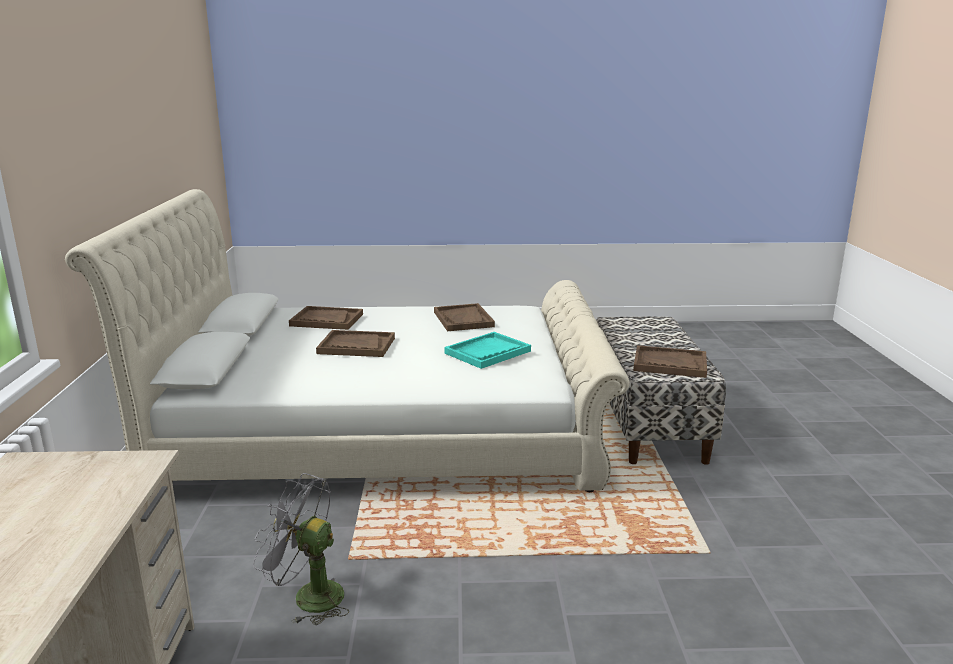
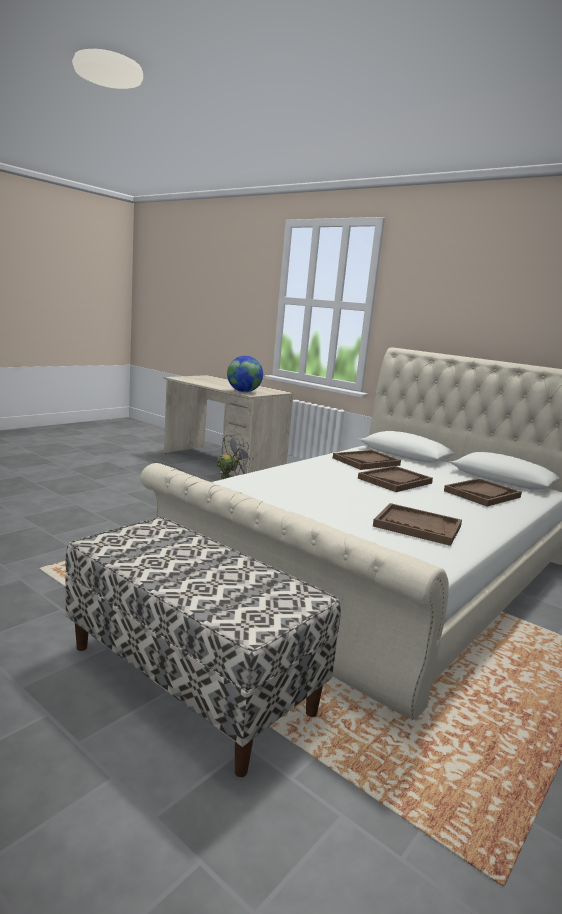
camera: 130 degrees right, 5 degrees down
turquoise tray [444,332,531,369] -> none
brown tray [633,345,707,378] -> brown tray moved to [333,450,401,470]
none -> globe [227,356,263,392]

